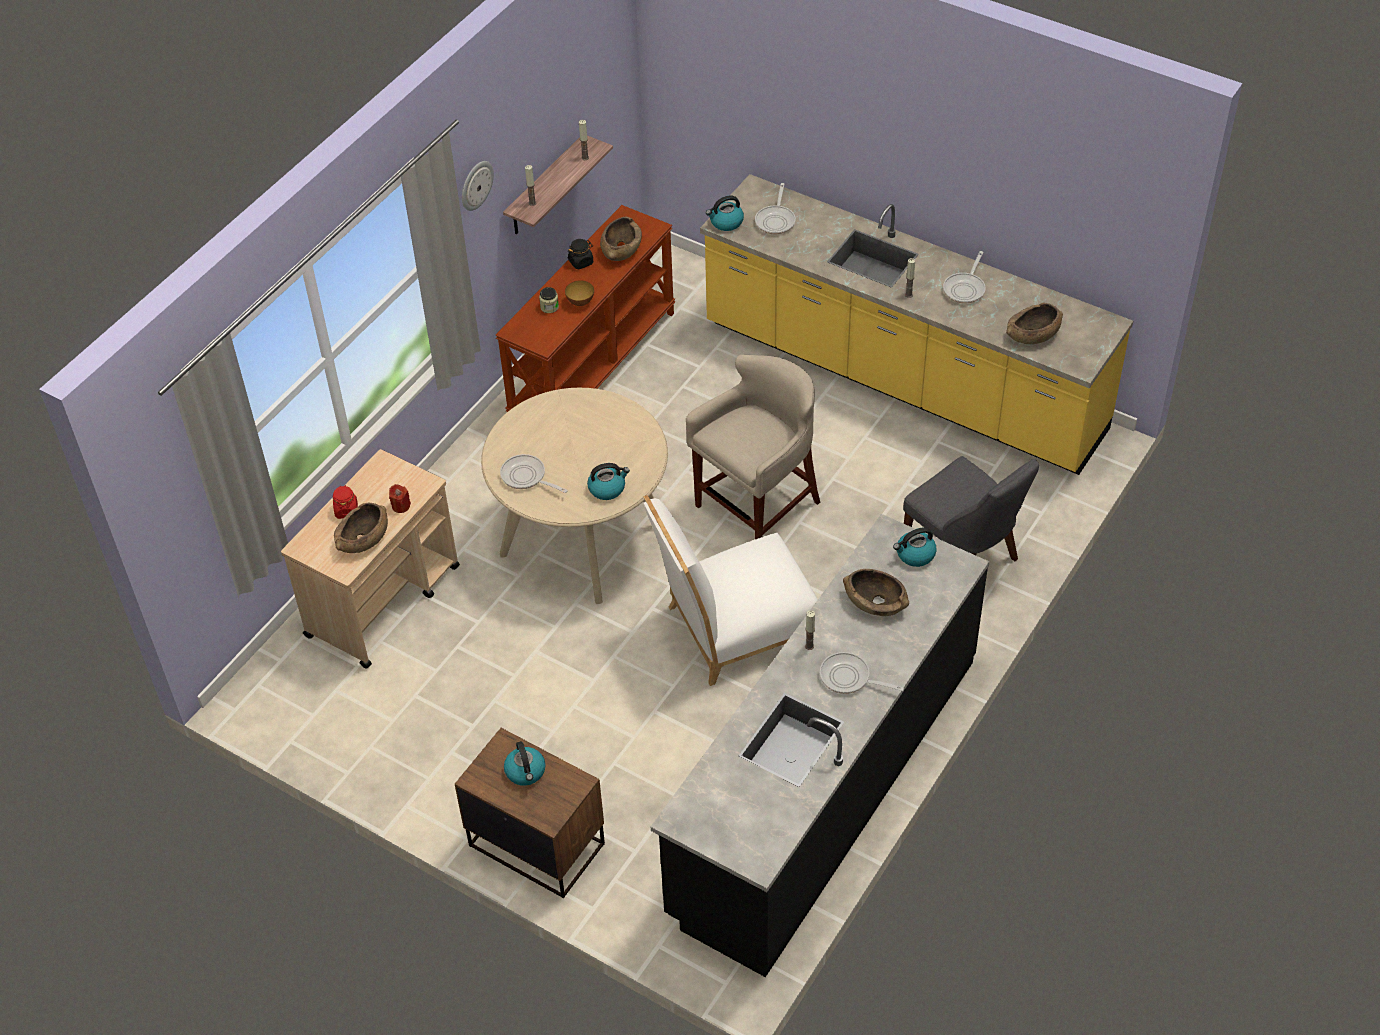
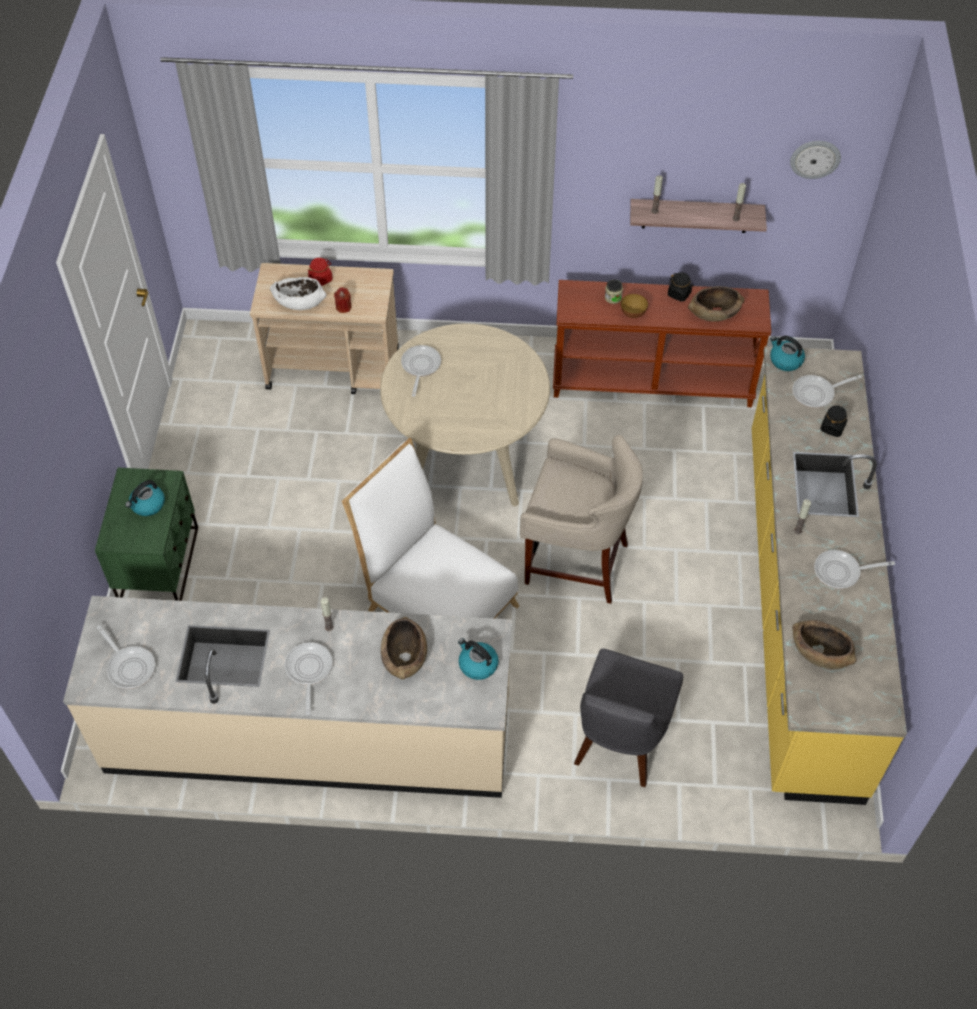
camera: 60 degrees right, 5 degrees up
brown bowl [334,503,388,553] -> white bowl [270,277,326,310]
brown nightstand [455,728,605,898] -> green nightstand [95,467,198,601]
wall clock [462,161,494,211] -> wall clock moved to [790,141,841,179]
kettle [587,463,630,500] -> none
black counter [651,514,989,977] -> beige counter [63,596,512,798]
none -> frying pan [96,625,155,689]
none -> black jar [820,405,847,437]

